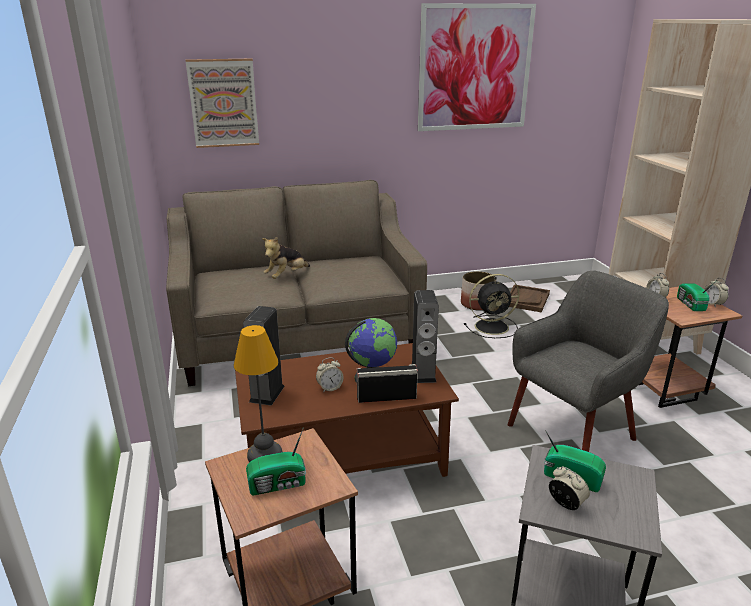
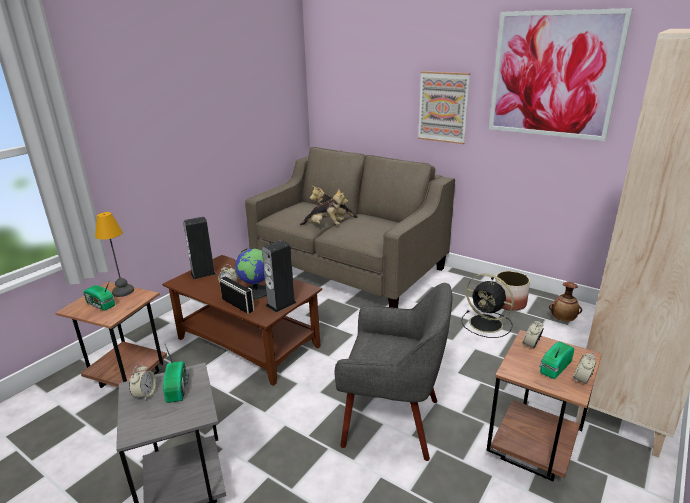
camera: 50 degrees right, 0 degrees up
picture [186,58,259,148] -> picture moved to [418,71,470,144]
brown tray [509,284,550,313] -> vase [549,282,582,321]
none -> plush toy [300,188,348,225]

